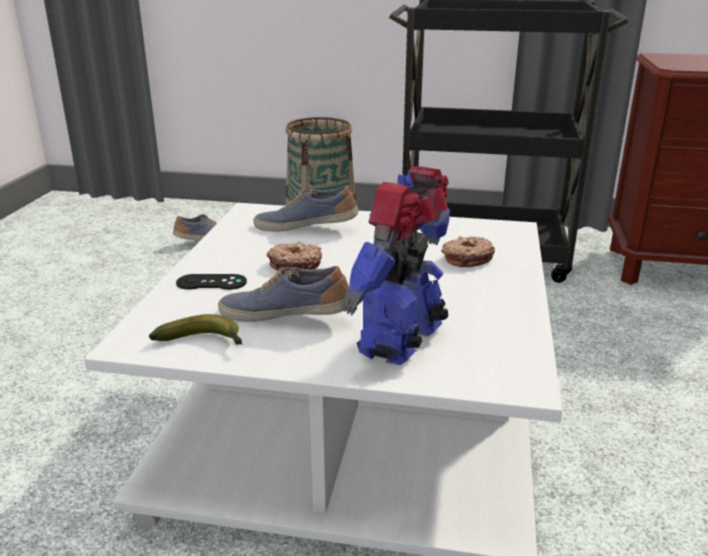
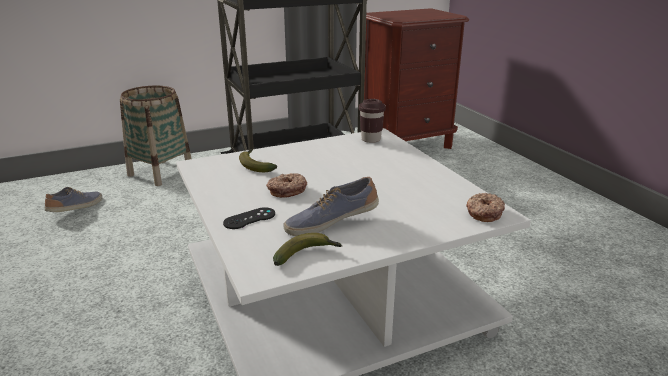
camera: 35 degrees left, 0 degrees up
shoe [253,185,358,232] -> banana [239,149,277,172]
toy robot [342,166,450,365] -> none
donut [441,236,495,267] -> donut moved to [466,193,505,222]
none -> brown cup [359,99,386,143]

